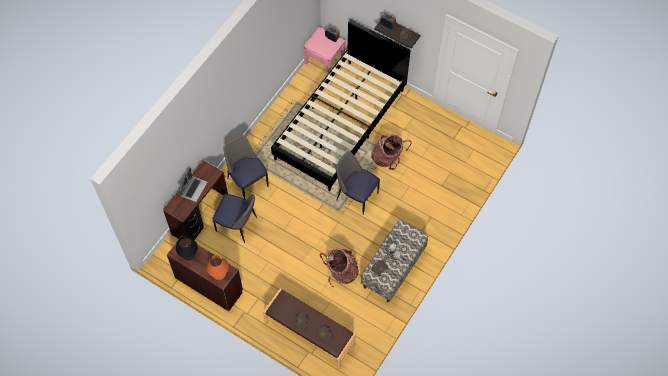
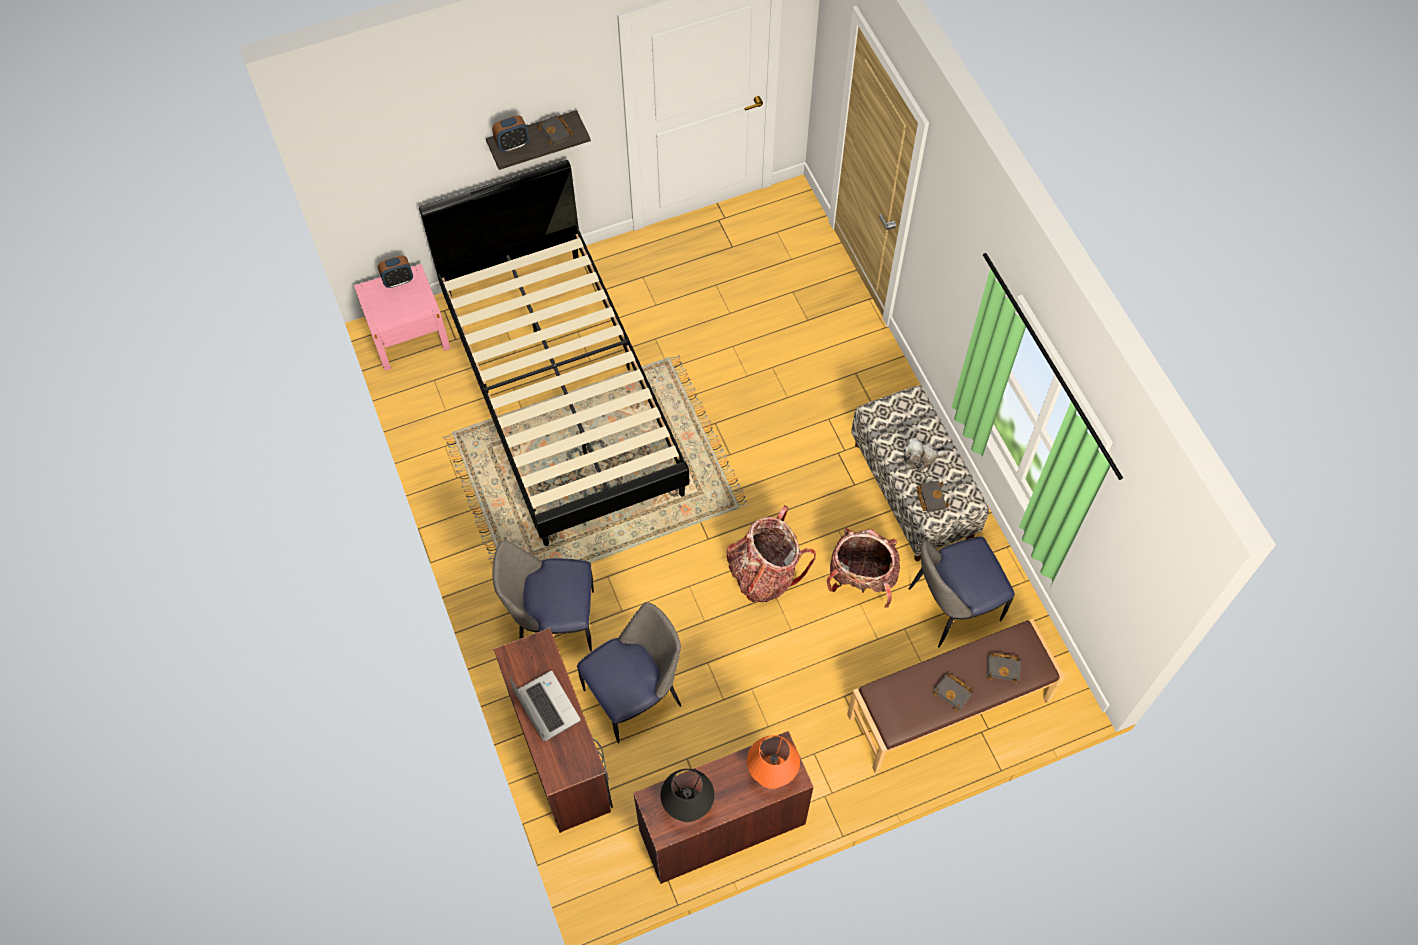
camera: 55 degrees left, 0 degrees up
chair [336,151,380,215] -> chair moved to [909,536,1015,647]
backpack [371,134,412,170] -> backpack moved to [726,505,816,602]

